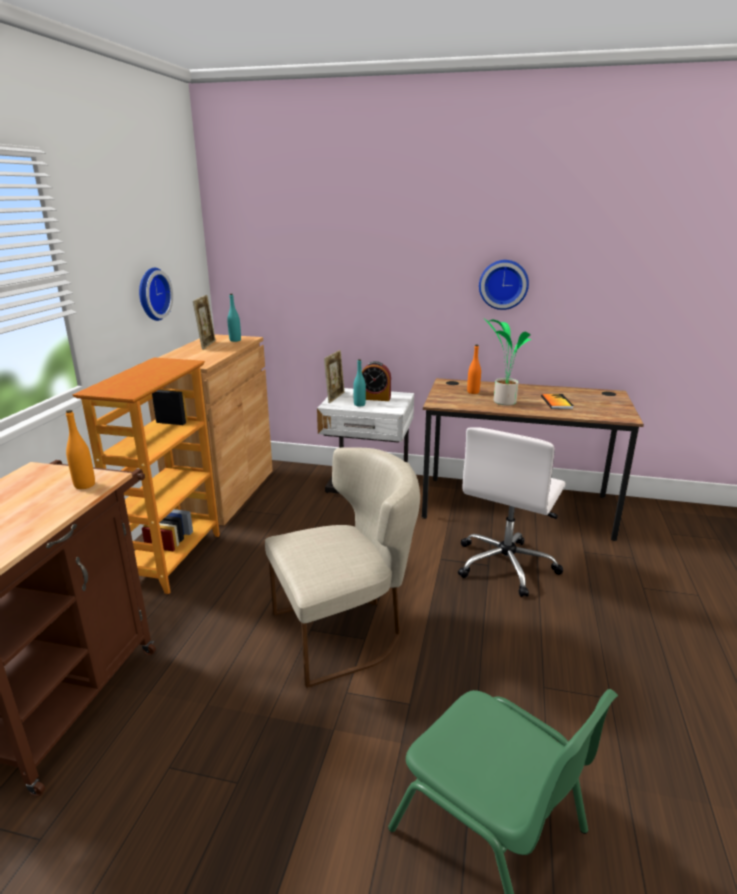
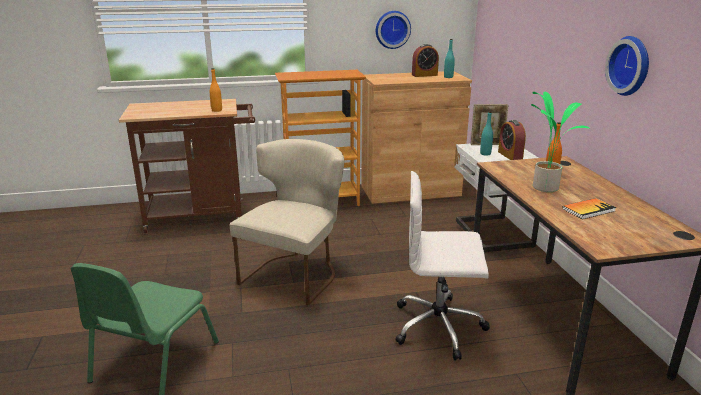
camera: 65 degrees right, 0 degrees up
picture frame [193,295,216,350] -> alarm clock [412,44,439,77]
beige chair [265,448,420,688] -> beige chair turned 105 degrees counterclockwise [230,139,344,306]

